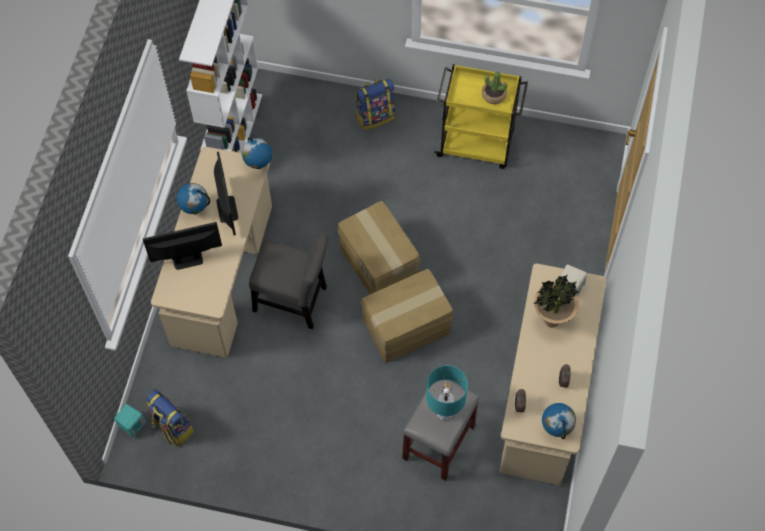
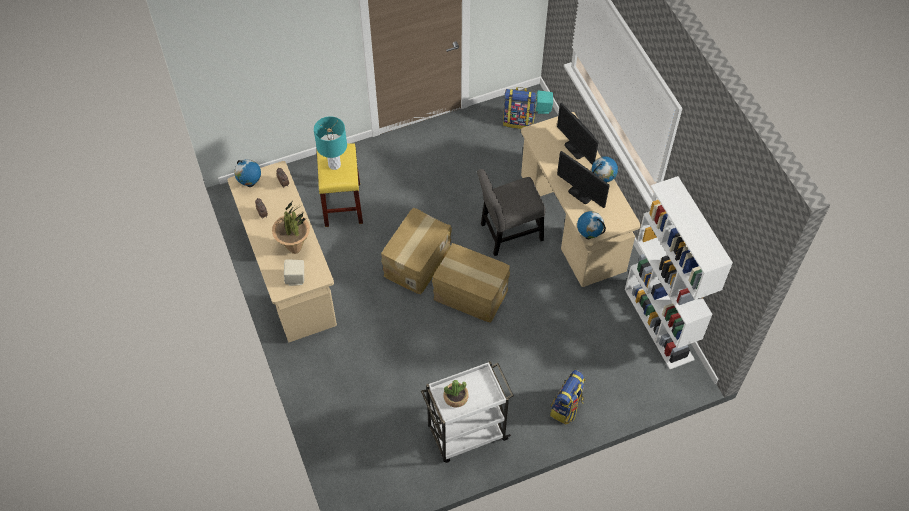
camera: 145 degrees right, 5 degrees down
monitor [143,222,222,270] -> monitor turned 105 degrees clockwise [557,103,598,165]
grey stool [402,380,480,481] -> yellow stool [317,143,363,227]
yellow cart [434,64,528,169] -> white cart [421,361,514,463]

